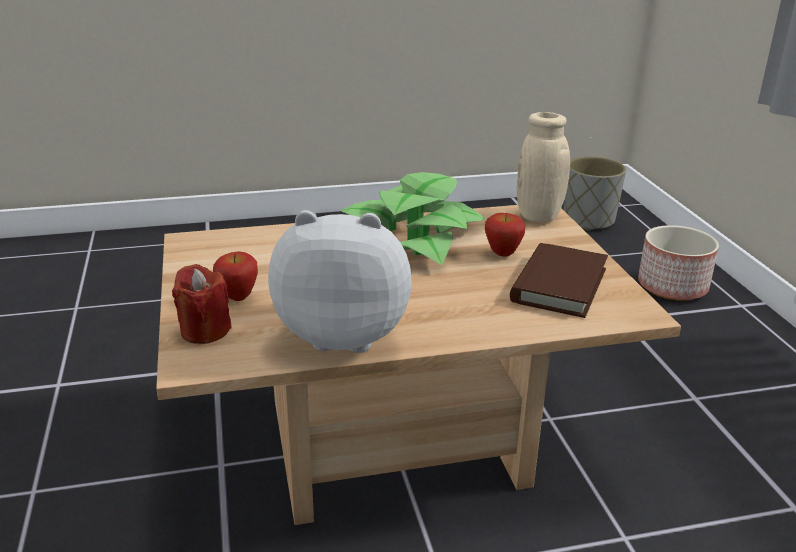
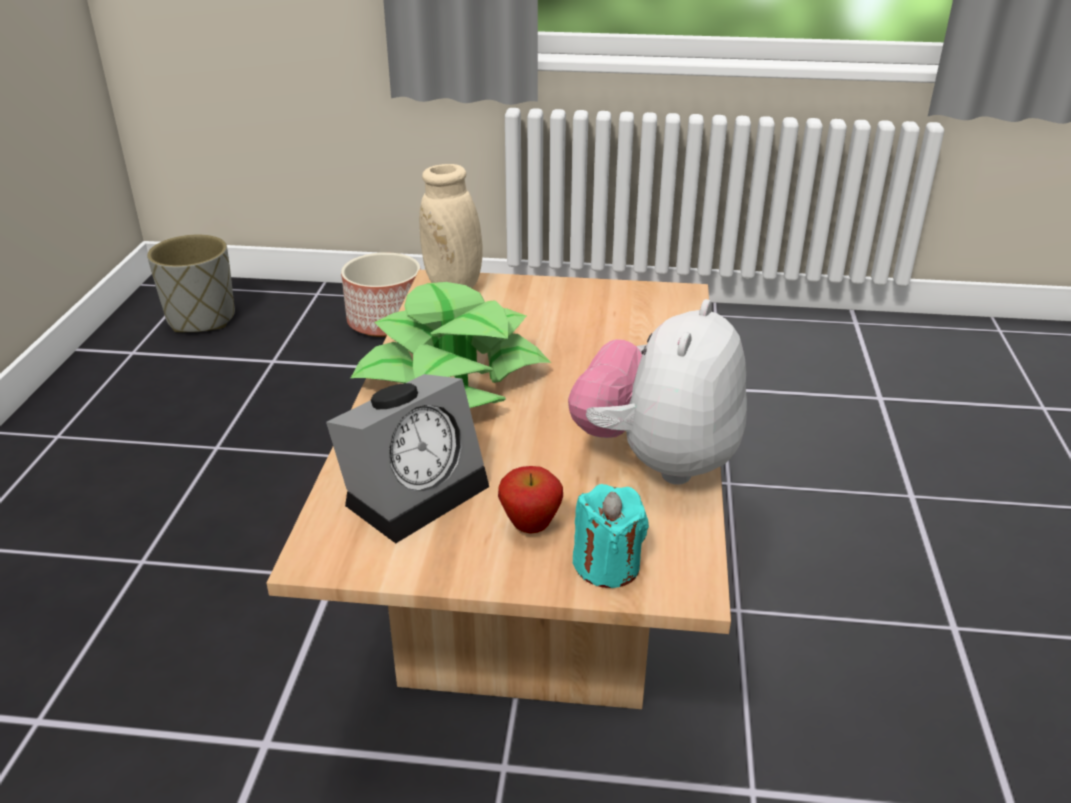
camera: 70 degrees left, 5 degrees up
red candle [172,264,232,344] -> turquoise candle [573,484,649,588]
apple [485,213,525,257] -> none
brown book [510,243,608,318] -> none
none -> alarm clock [326,374,489,543]

